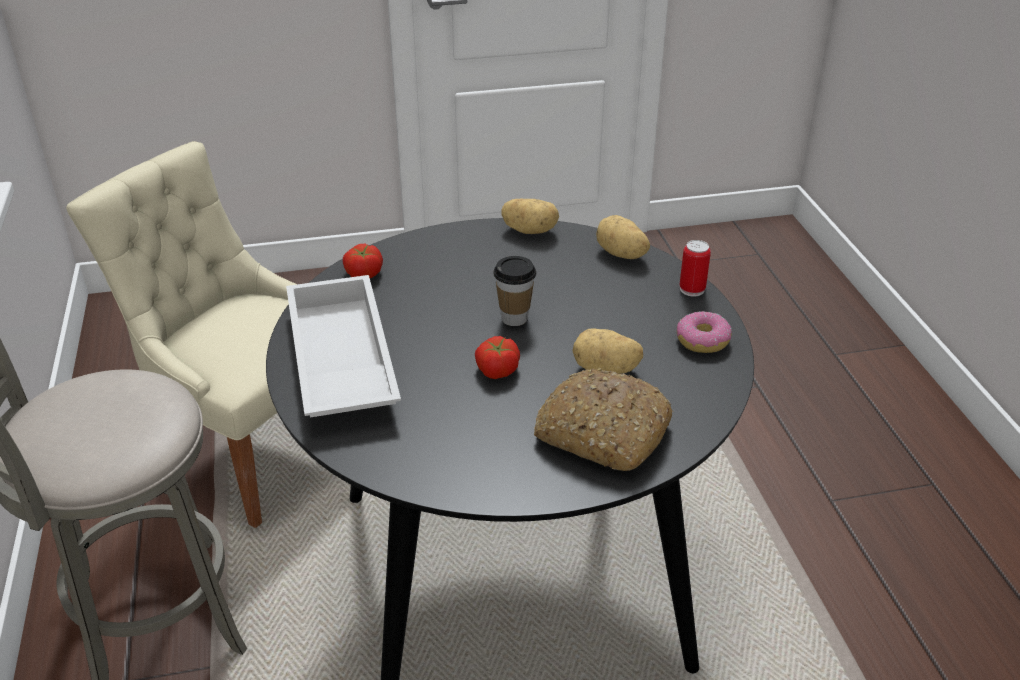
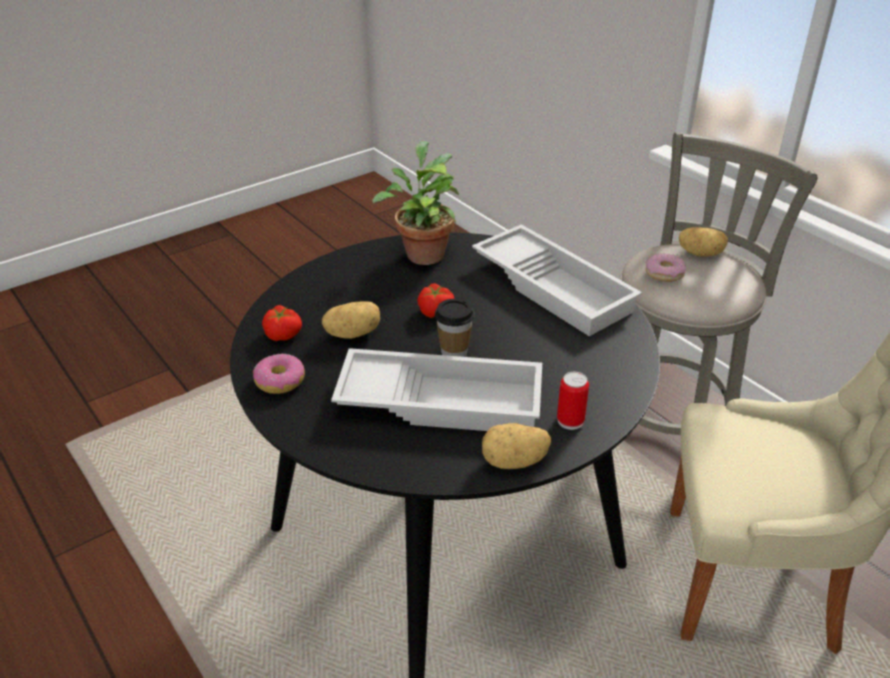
camera: 155 degrees right, 0 degrees up
tomato [343,244,383,278] -> tomato moved to [262,305,302,341]
bread [534,368,673,471] -> none
potato [596,215,650,259] -> potato moved to [679,227,728,257]
can [680,240,711,297] -> can moved to [557,372,589,430]
none -> white tray [331,348,542,431]
none -> potted plant [372,141,459,265]
none -> donut [646,253,686,282]

